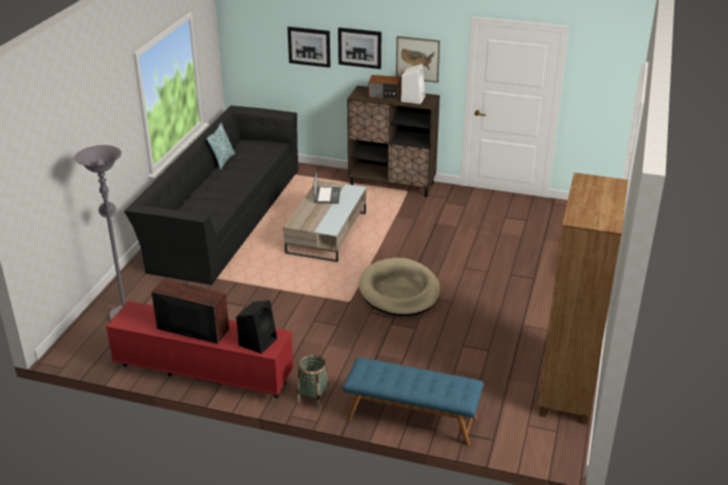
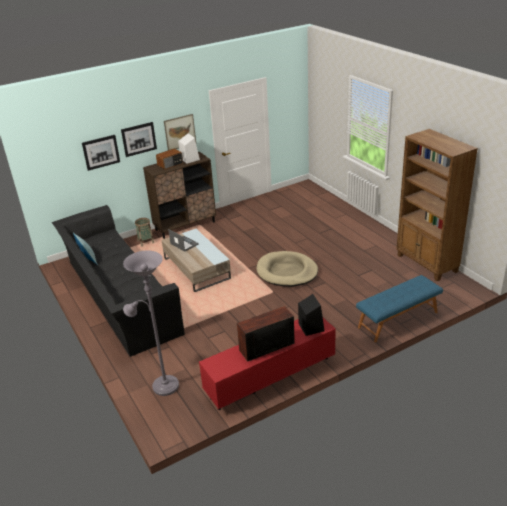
camera: 45 degrees left, 0 degrees up
basket [297,354,330,409] -> basket moved to [135,218,154,247]

